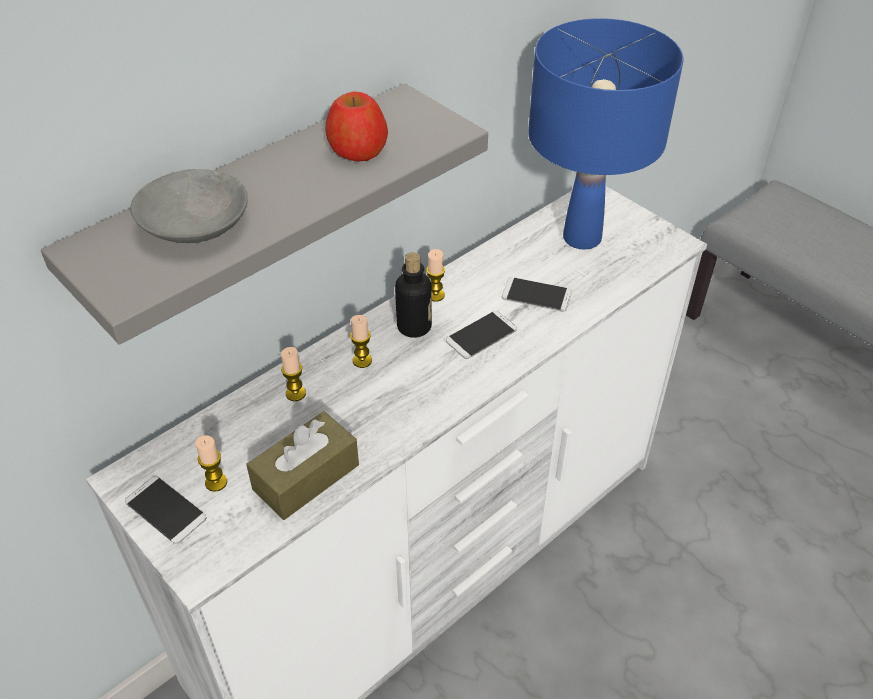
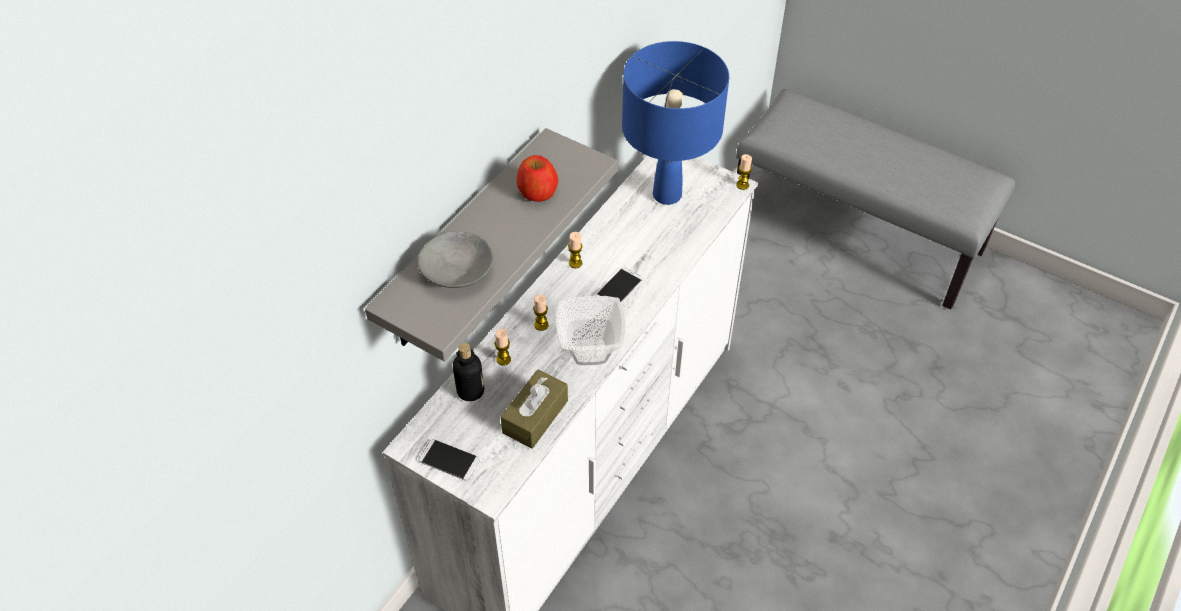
camera: 15 degrees left, 5 degrees up
candle [195,435,227,492] -> candle moved to [736,154,752,190]
bottle [395,252,432,338] -> bottle moved to [453,343,484,401]
phone [502,277,572,312] -> none
none -> bowl [555,296,626,365]

